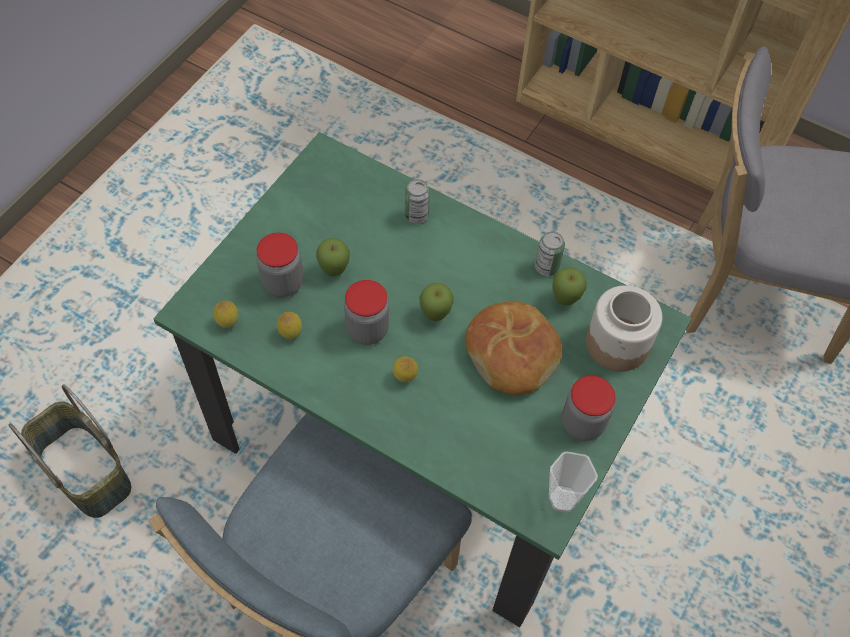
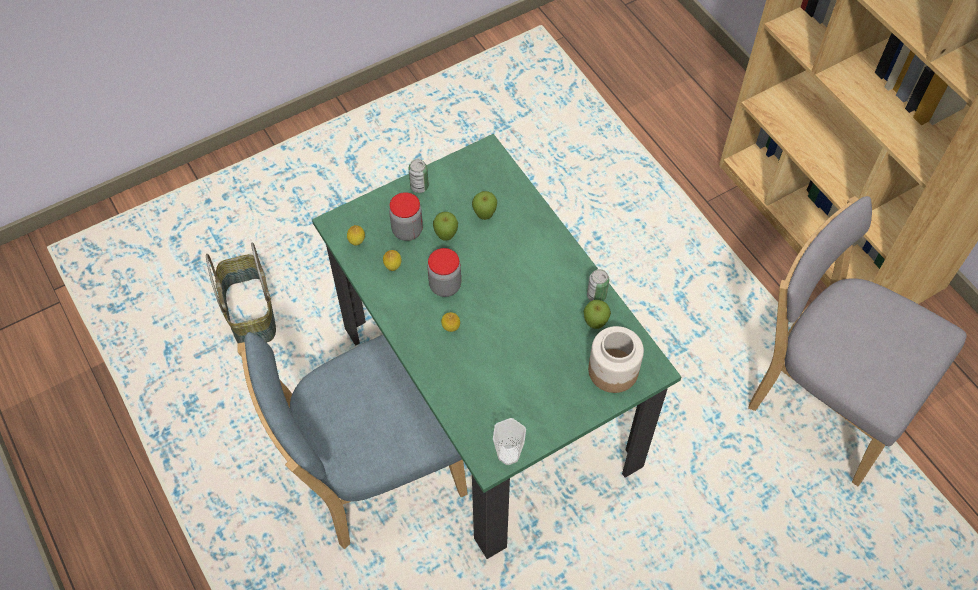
camera: 30 degrees right, 0 degrees up
can [405,179,430,224] -> can moved to [408,159,429,193]
apple [419,283,454,321] -> apple moved to [472,191,497,220]
bread [466,302,562,395] -> none
jar [562,376,616,441] -> none

